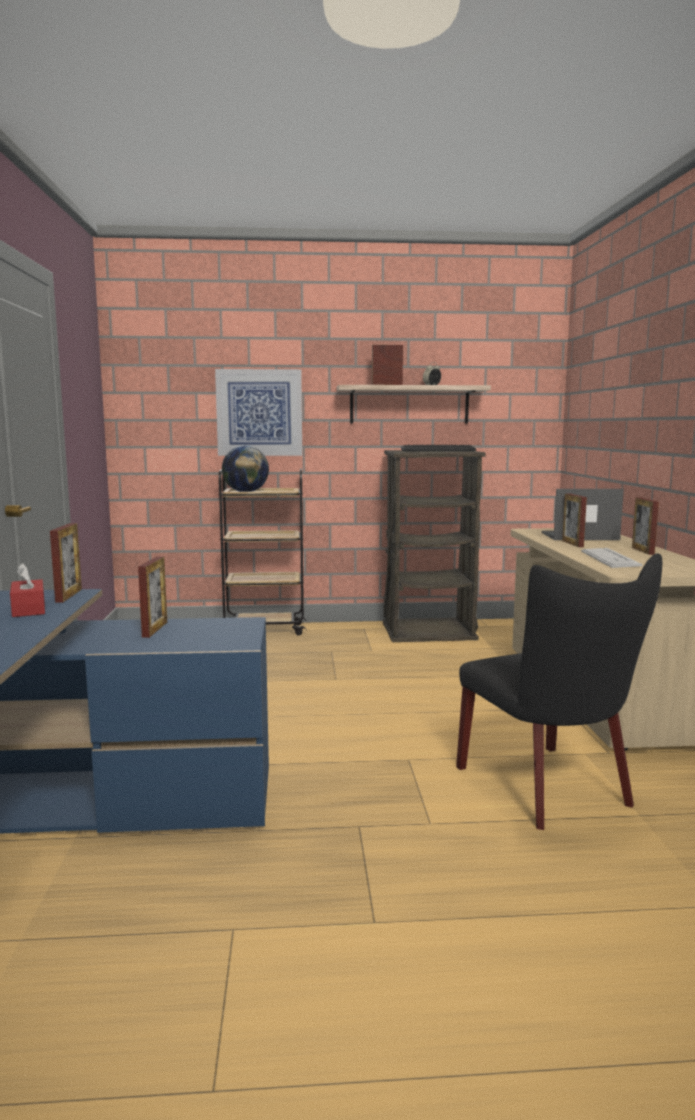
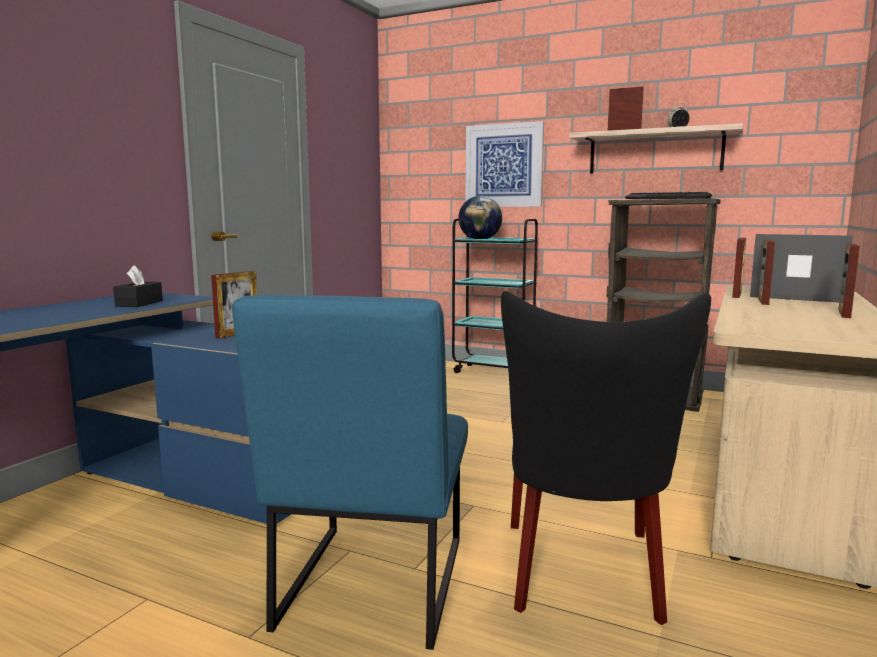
camera: 30 degrees right, 0 degrees up
red tissue box [10,563,45,617] -> black tissue box [113,265,163,307]
picture frame [50,523,82,603] -> picture frame moved to [732,238,746,298]
brown cart [219,469,307,636] -> turquoise cart [452,219,538,373]
keyboard [581,548,642,568] -> none
none -> blue chair [232,295,468,650]

